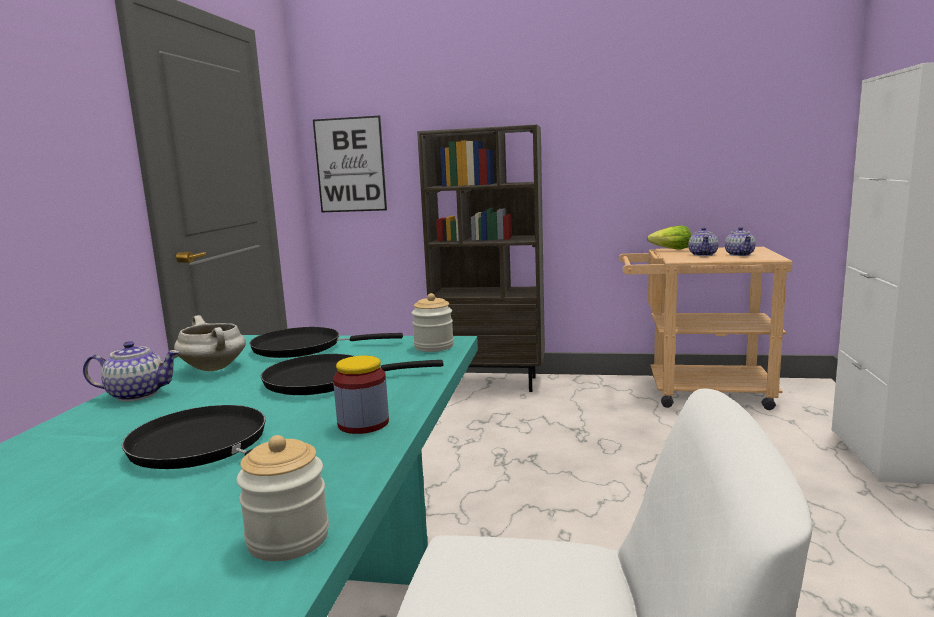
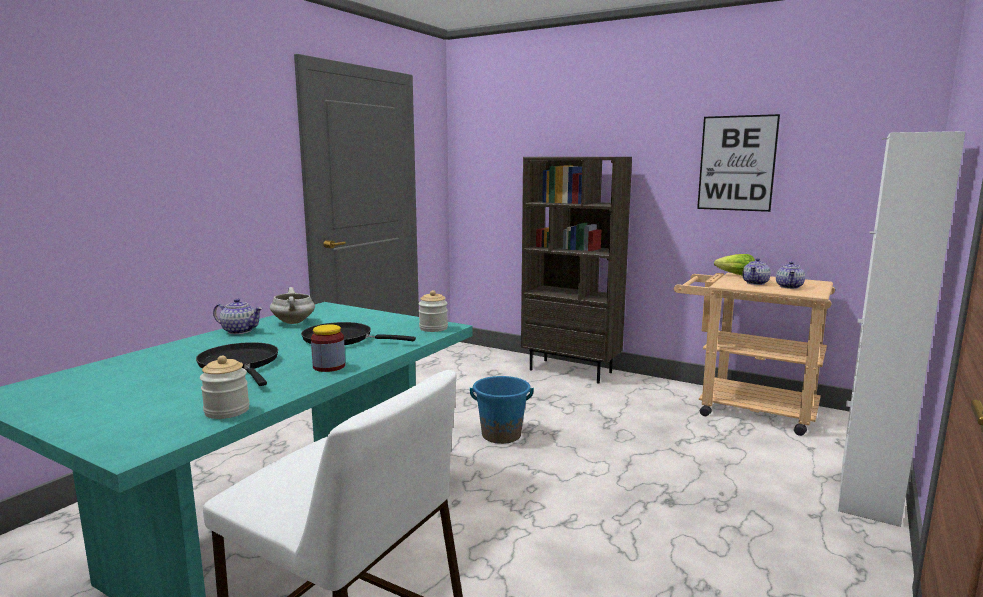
camera: 20 degrees right, 0 degrees up
black frying pan [249,327,403,358] -> none
picture [313,116,387,212] -> picture moved to [697,114,780,212]
none -> blue bucket [470,376,534,444]

